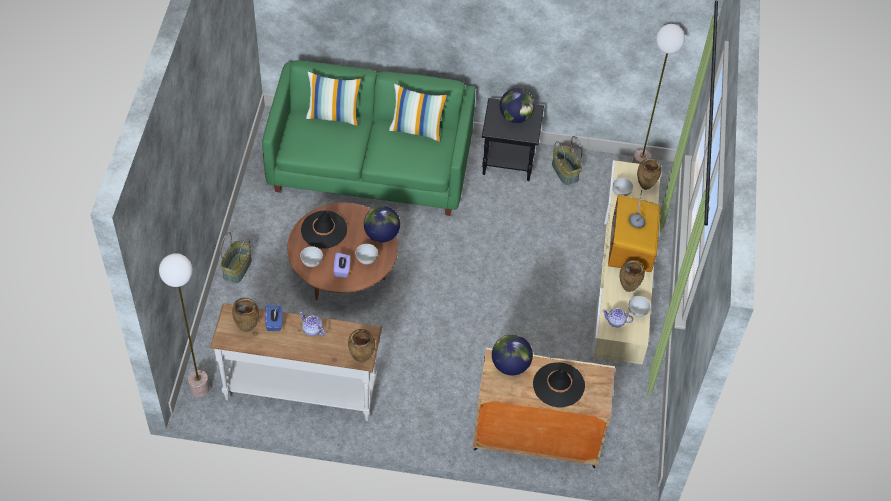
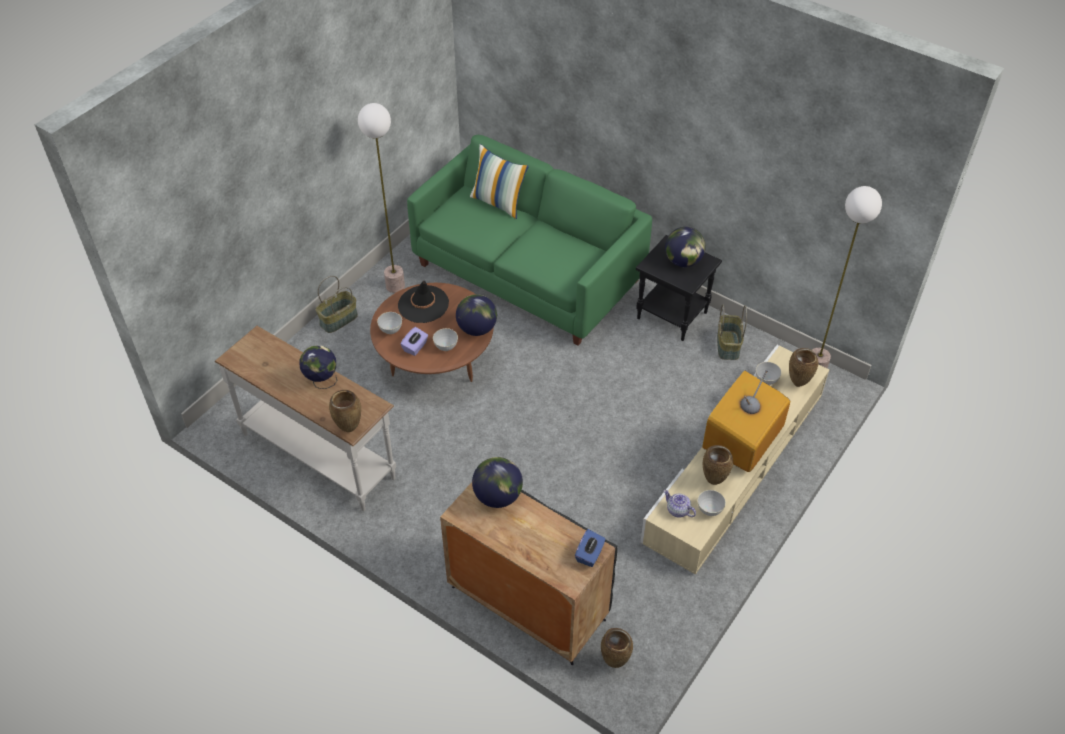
camera: 30 degrees right, 5 degrees down
floor lamp [159,253,210,397] -> floor lamp moved to [358,103,405,293]
brown vase [232,298,259,332] -> brown vase moved to [601,628,633,668]
blue tissue box [265,305,283,331] -> blue tissue box moved to [575,529,605,567]
teapot [300,312,325,336] -> globe [299,345,337,389]
pillow [389,84,448,142] -> none
beige cabinet [473,348,615,468] -> black cabinet [440,482,617,665]
black hat [533,362,585,408] -> none

